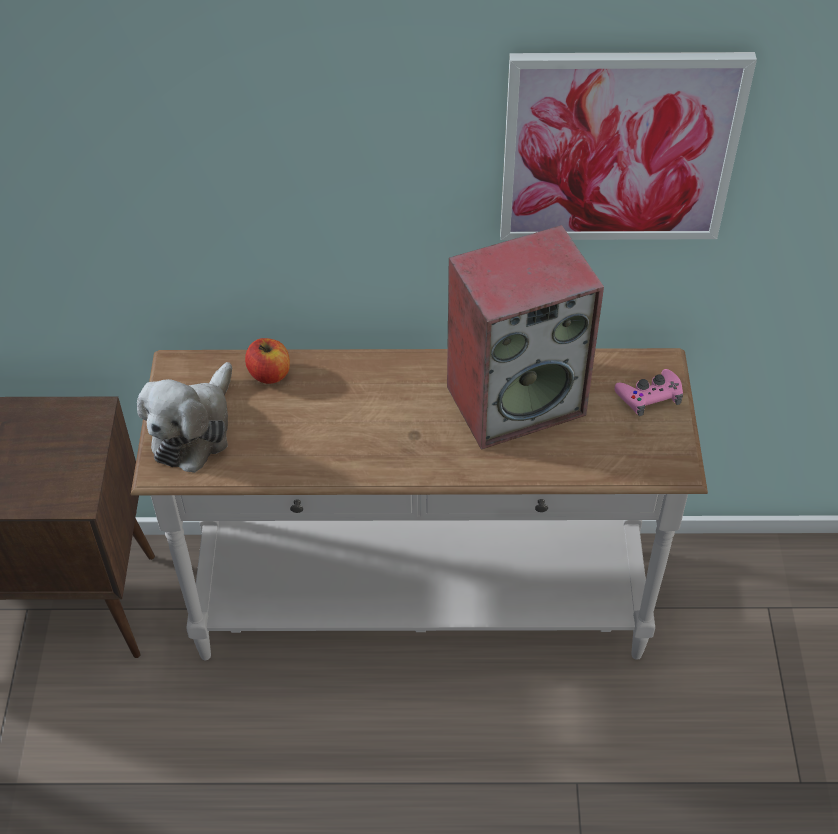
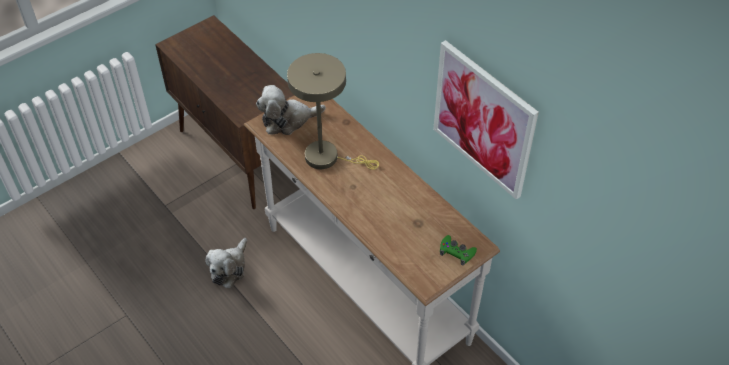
camera: 50 degrees right, 0 degrees up
apple [245,338,290,384] -> none
speaker [447,225,604,450] -> none
pink game controller [615,369,683,416] -> green game controller [440,235,477,265]
none -> plush toy [206,238,247,288]
none -> beige table lamp [287,53,379,170]

